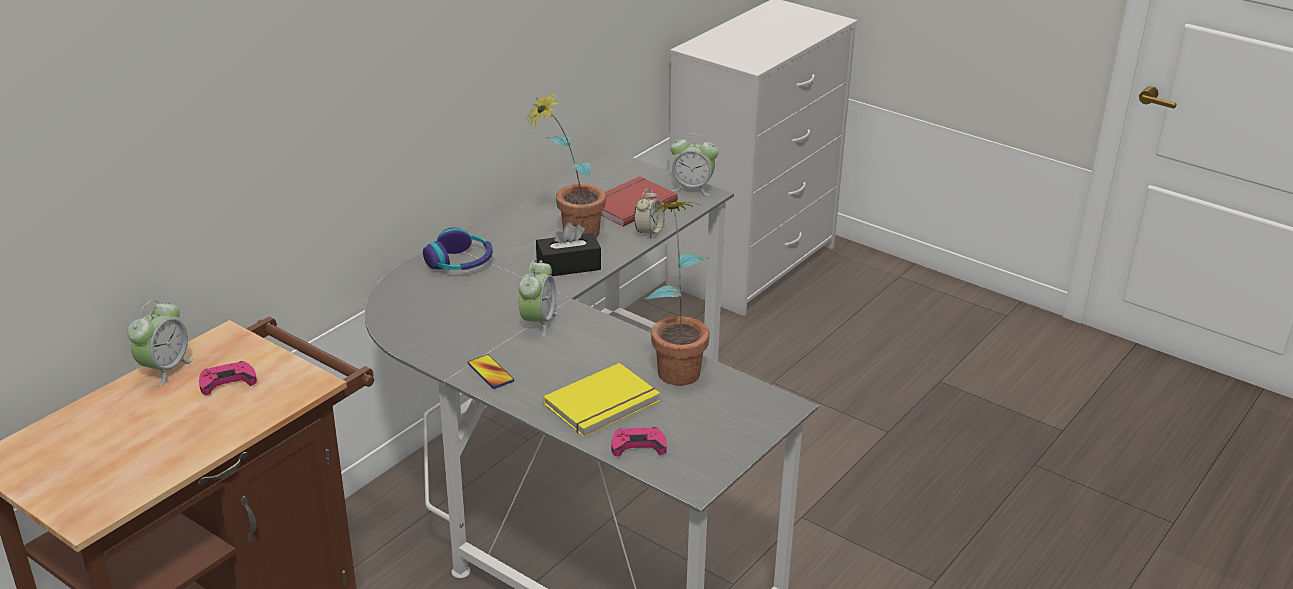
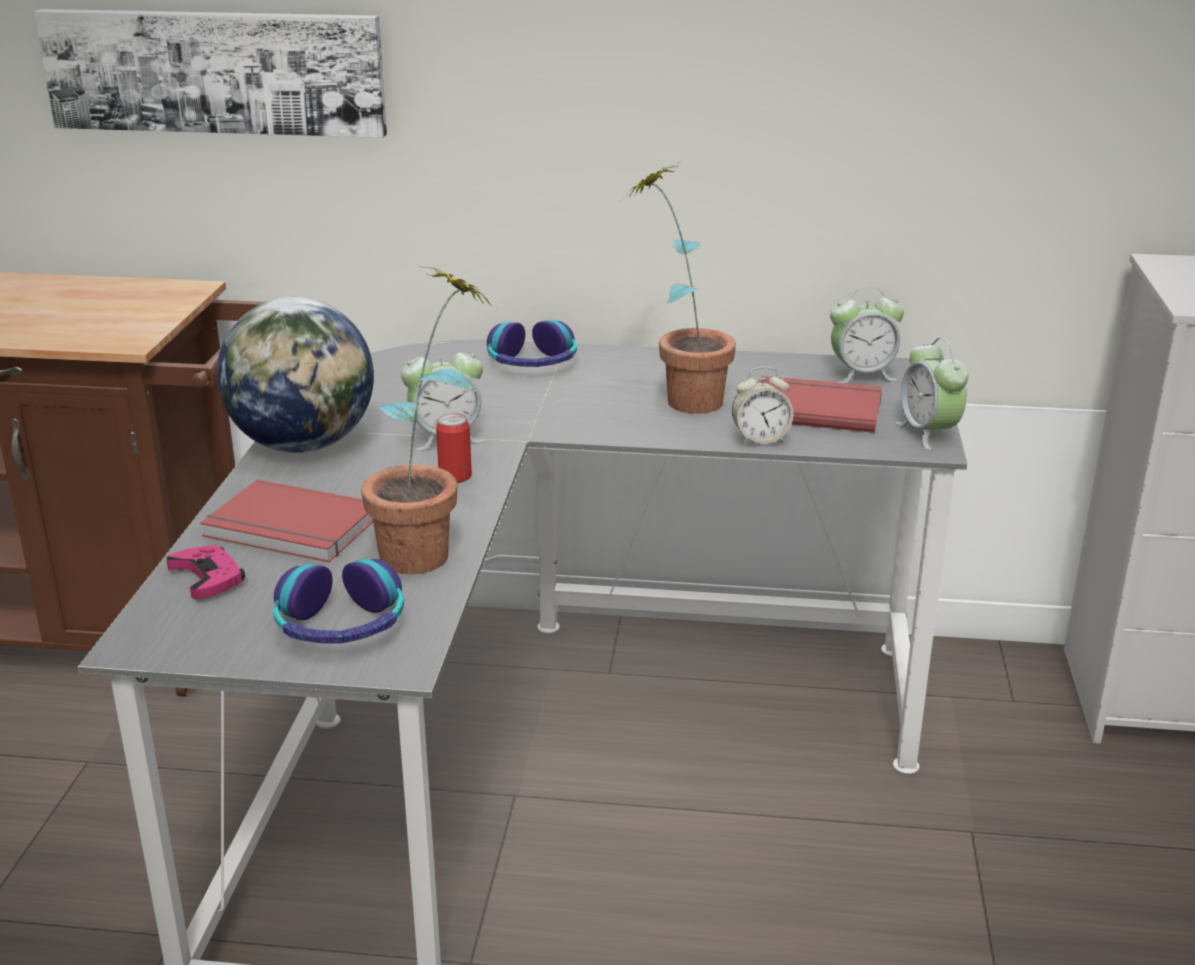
camera: 60 degrees right, 5 degrees down
alarm clock [127,300,193,387] -> alarm clock moved to [830,287,904,384]
pink game controller [199,361,257,395] -> none
phone [467,354,514,389] -> globe [217,297,374,453]
black tissue box [536,222,601,276] -> none
yellow book [543,363,660,437] -> red book [200,480,373,562]
none -> picture [34,9,387,138]
none -> headphones [273,559,404,644]
none -> can [436,413,472,483]

